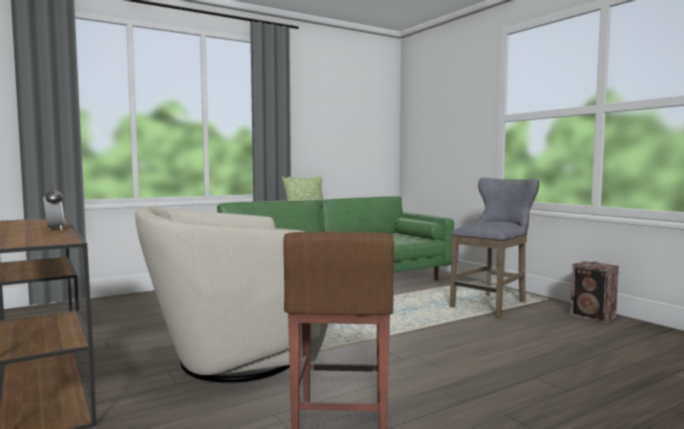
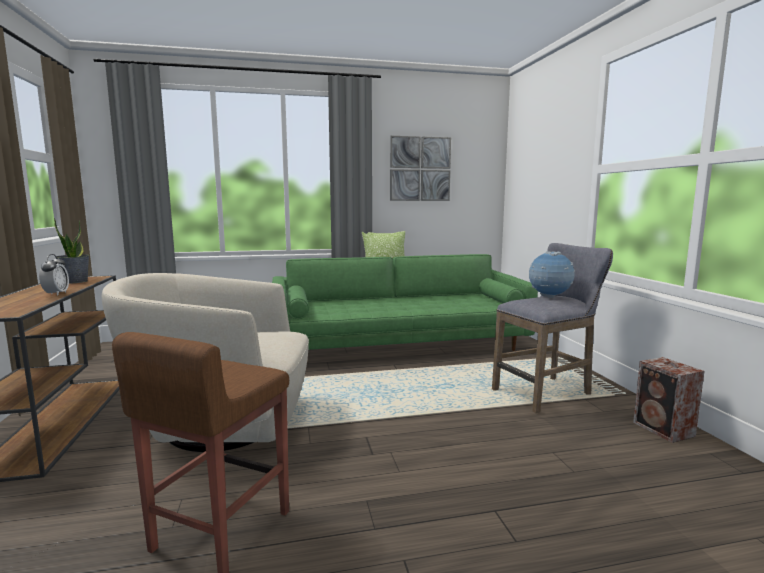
camera: 20 degrees right, 5 degrees up
none -> potted plant [54,218,90,284]
none -> picture [390,136,451,201]
none -> globe [529,251,575,298]

